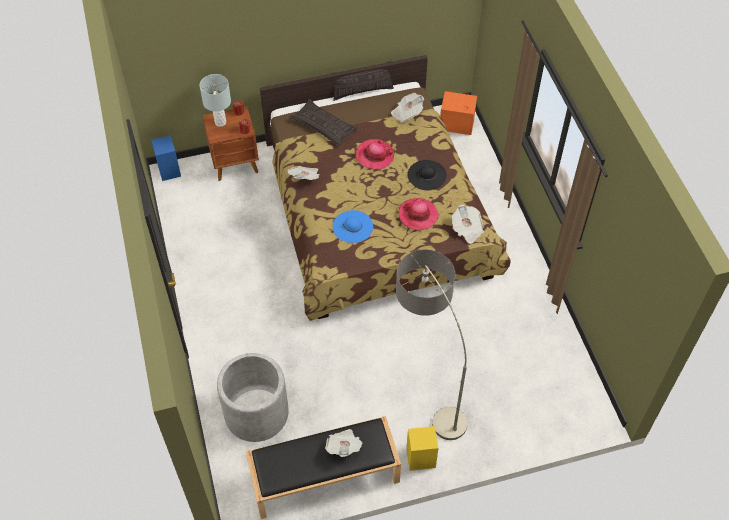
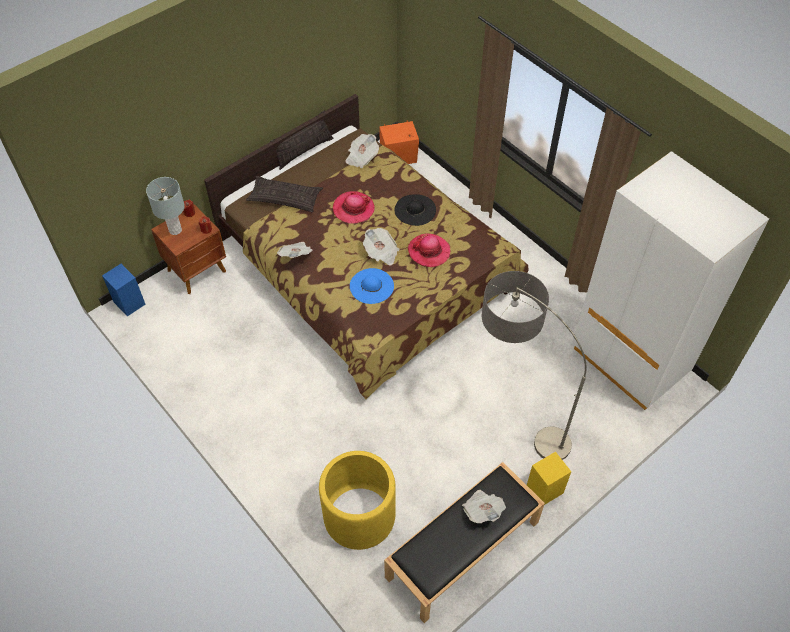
camera: 25 degrees left, 0 degrees up
grey planter [217,353,289,442] -> yellow planter [319,451,396,550]
newspaper [452,205,484,244] -> newspaper moved to [363,228,399,266]
none -> white wardrobe [572,151,769,410]

